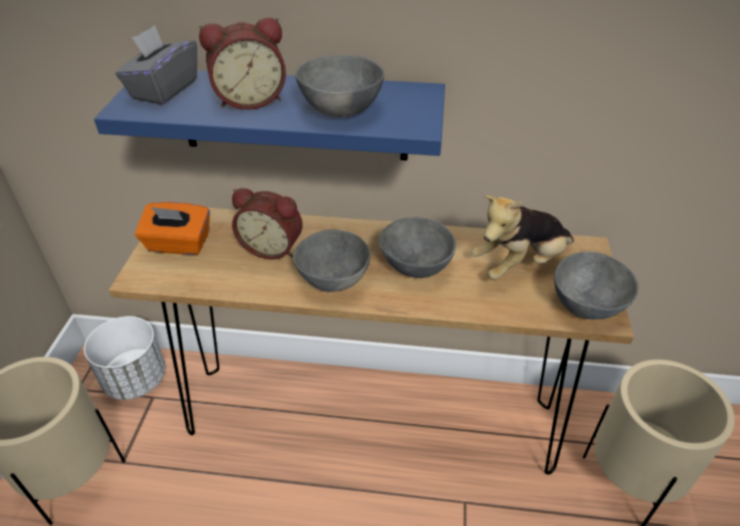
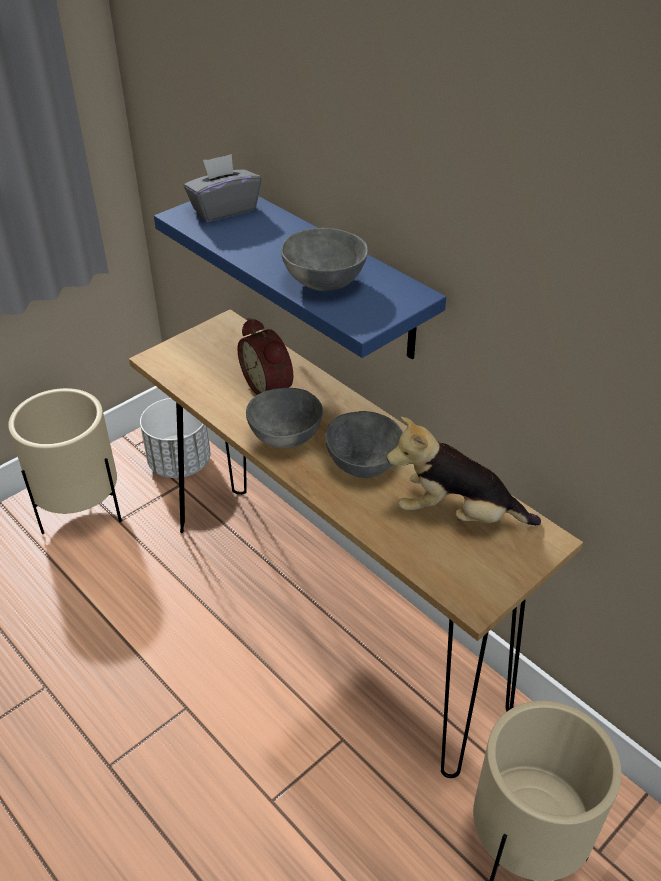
camera: 40 degrees right, 0 degrees up
orange tissue box [135,202,210,255] -> none
alarm clock [199,18,286,110] -> none
grey bowl [554,252,639,319] -> none

